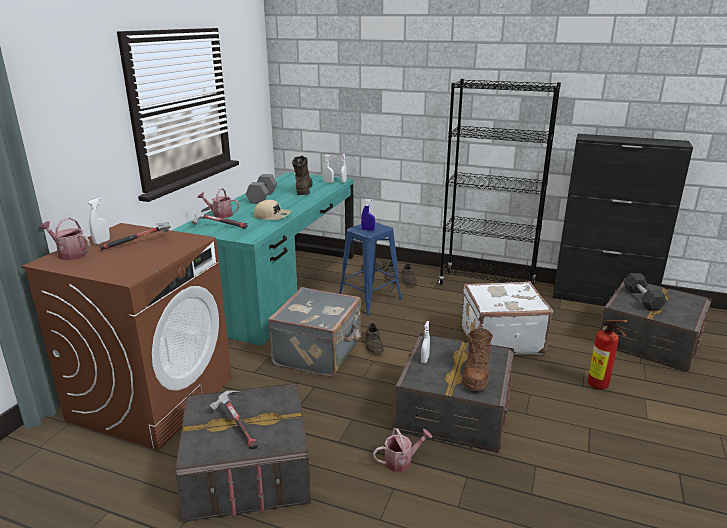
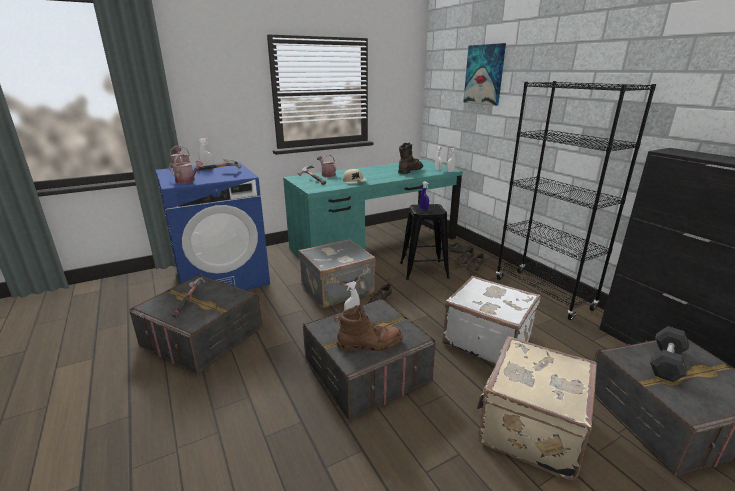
camera: 40 degrees right, 0 degrees up
brown washing machine [21,223,232,450] -> blue washing machine [156,161,270,290]
grey dumbbell [246,174,277,204] -> none
blue stool [339,222,402,315] -> black stool [400,204,450,280]
watering can [373,428,433,472] -> watering can moved to [169,154,204,183]
brown boot [462,326,493,390] -> brown boot turned 150 degrees counterclockwise [334,305,403,351]
fire extinguisher [588,320,628,390] -> beige suitcase [477,336,597,480]
none -> picture [463,43,506,106]

